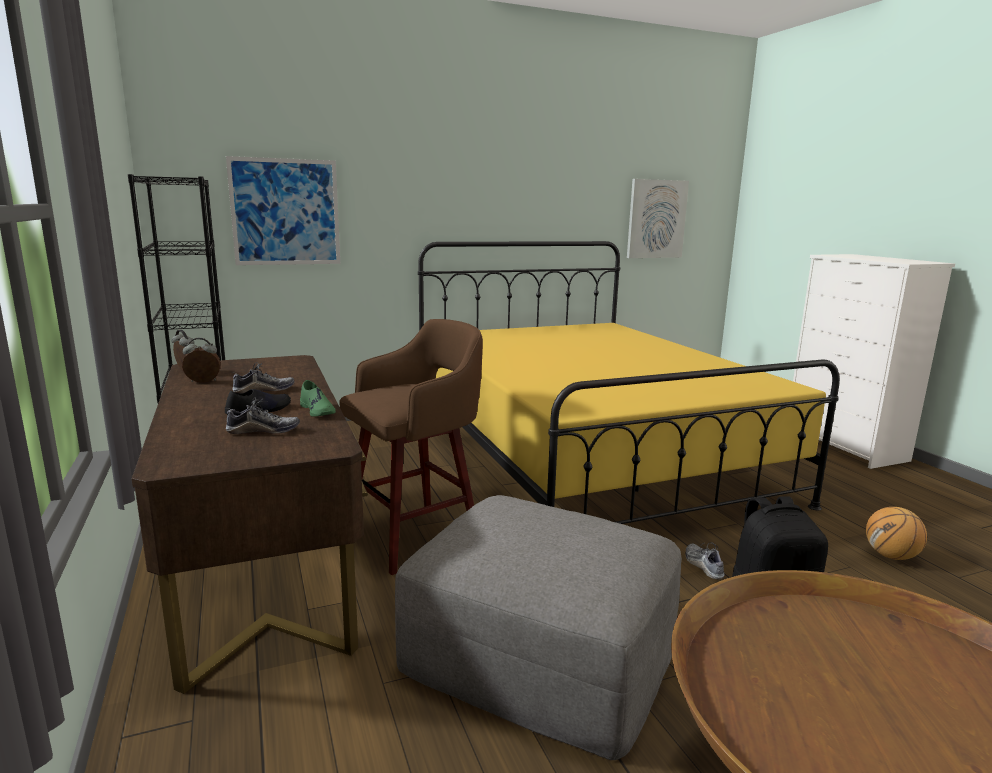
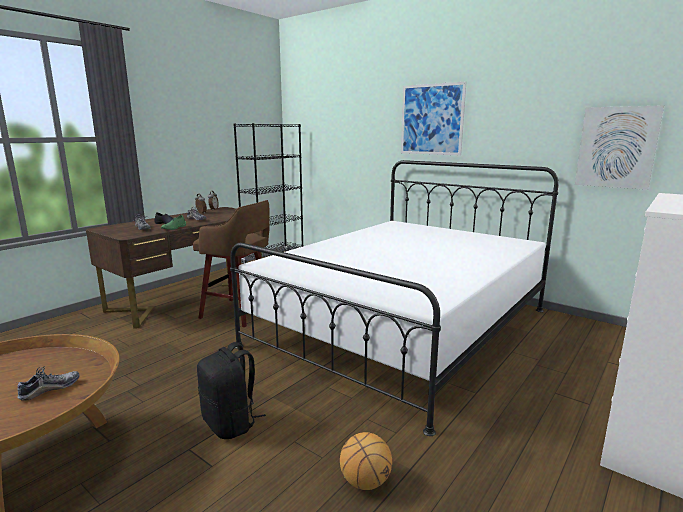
camera: 60 degrees right, 0 degrees up
picture [226,156,340,265] -> picture moved to [401,82,466,156]
grey ottoman [395,495,682,760] -> none
yellow bed [418,241,840,524] -> white bed [230,160,559,436]
shoe [685,542,724,579] -> shoe moved to [17,366,80,401]

